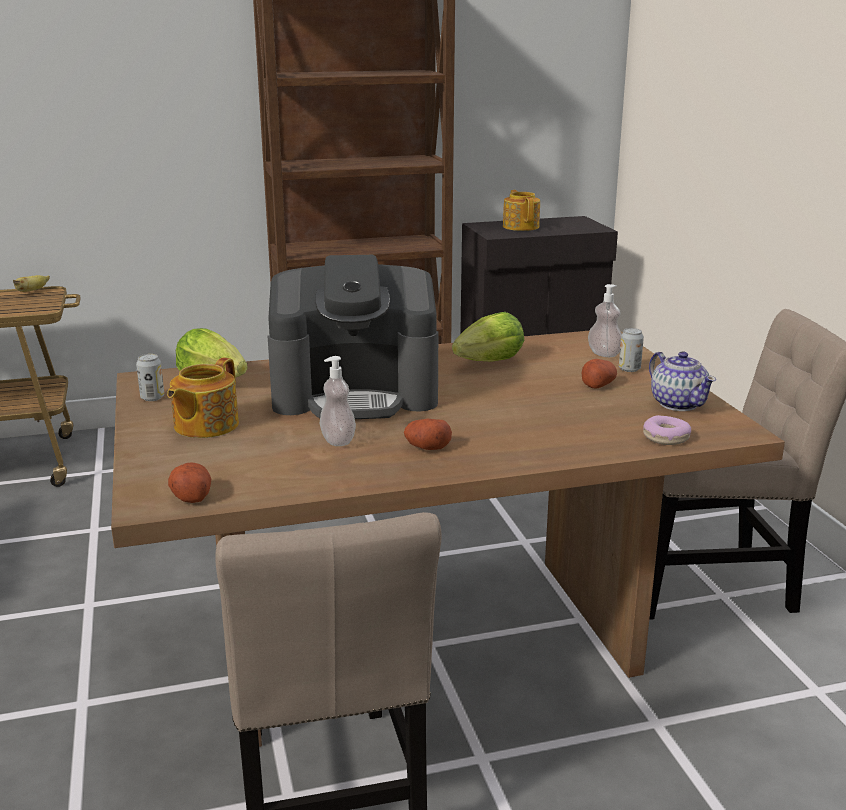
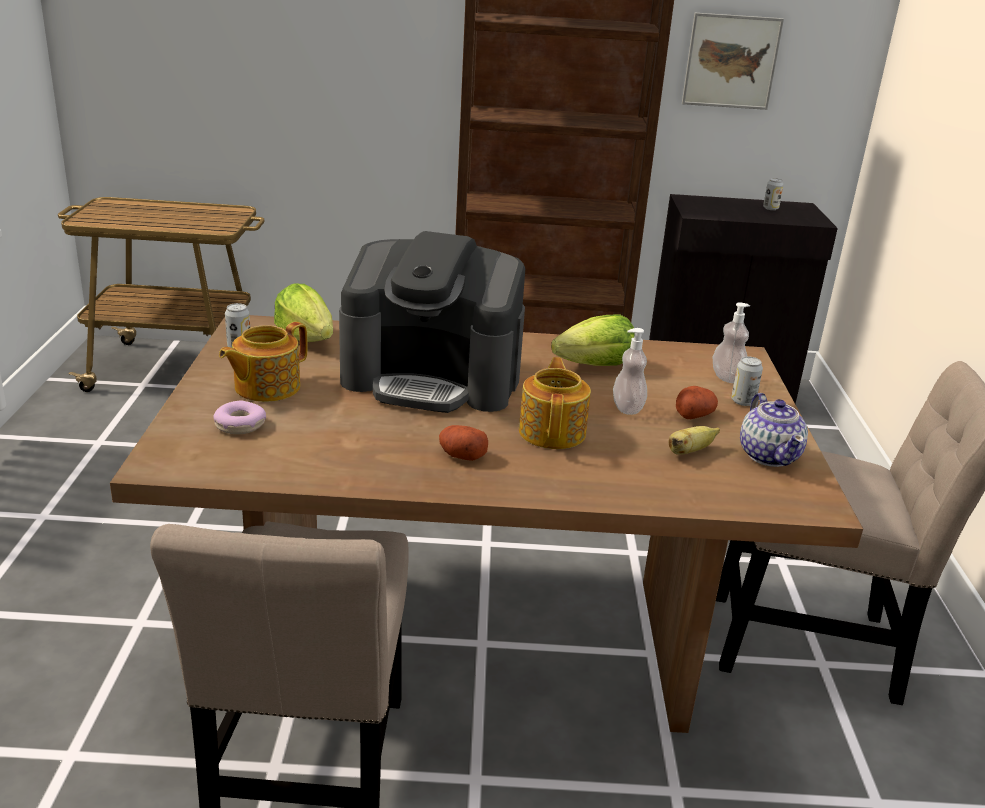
camera: 15 degrees right, 5 degrees up
banana [13,275,50,292] -> banana moved to [668,426,720,455]
potato [168,463,211,503] -> none
soap dispenser [320,356,356,446] -> soap dispenser moved to [613,328,647,415]
teapot [503,190,540,231] -> teapot moved to [519,357,591,449]
donut [643,415,691,445] -> donut moved to [213,400,266,434]
none -> picture [682,13,784,110]
none -> can [763,178,784,210]

